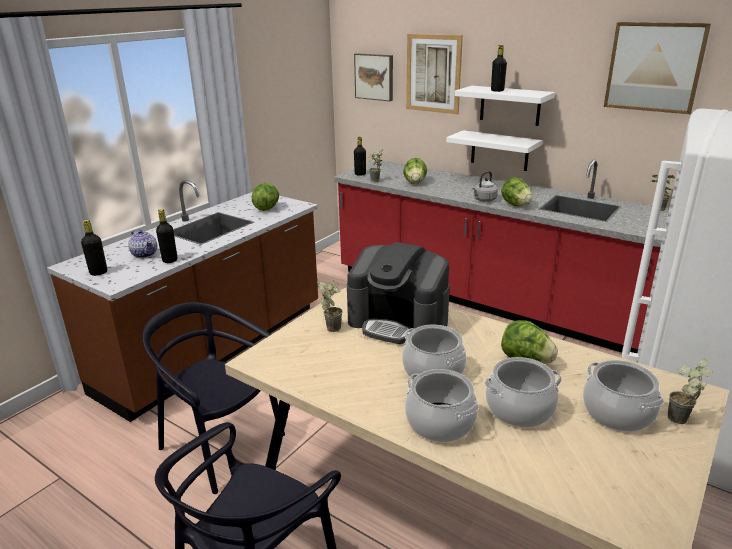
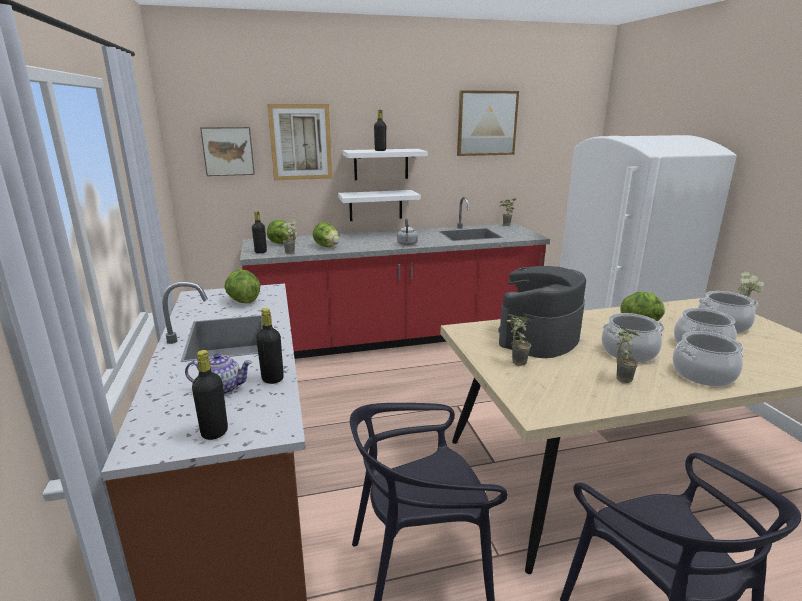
camera: 50 degrees left, 5 degrees down
coffee machine [347,242,450,344] -> coffee machine turned 150 degrees clockwise [498,266,586,358]
lettuce [501,177,532,207] -> lettuce moved to [267,220,297,244]
none -> potted plant [615,326,642,383]

